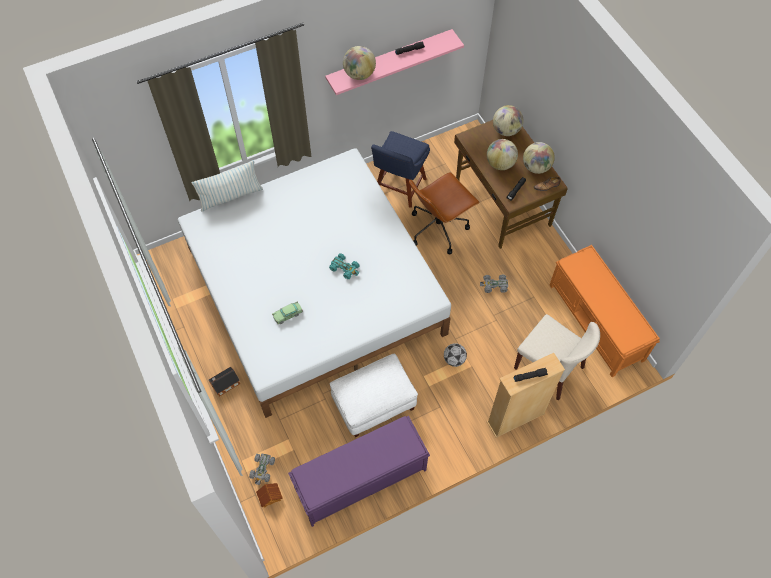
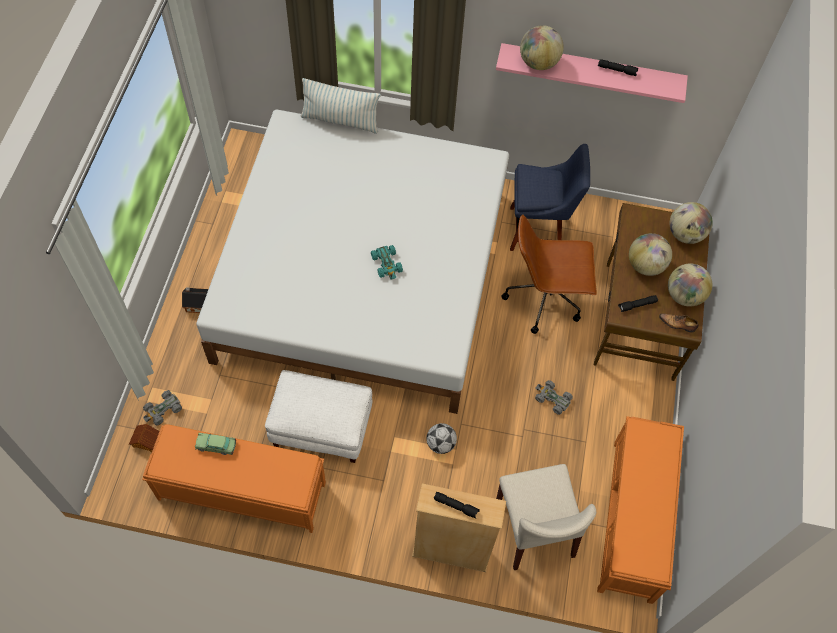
camera: 35 degrees right, 0 degrees up
toy car [272,301,303,324] -> toy car moved to [195,433,236,455]
purple bench [288,416,430,527] -> orange bench [142,424,326,533]
blue chair [371,131,430,208] -> blue chair turned 150 degrees counterclockwise [510,144,590,251]

